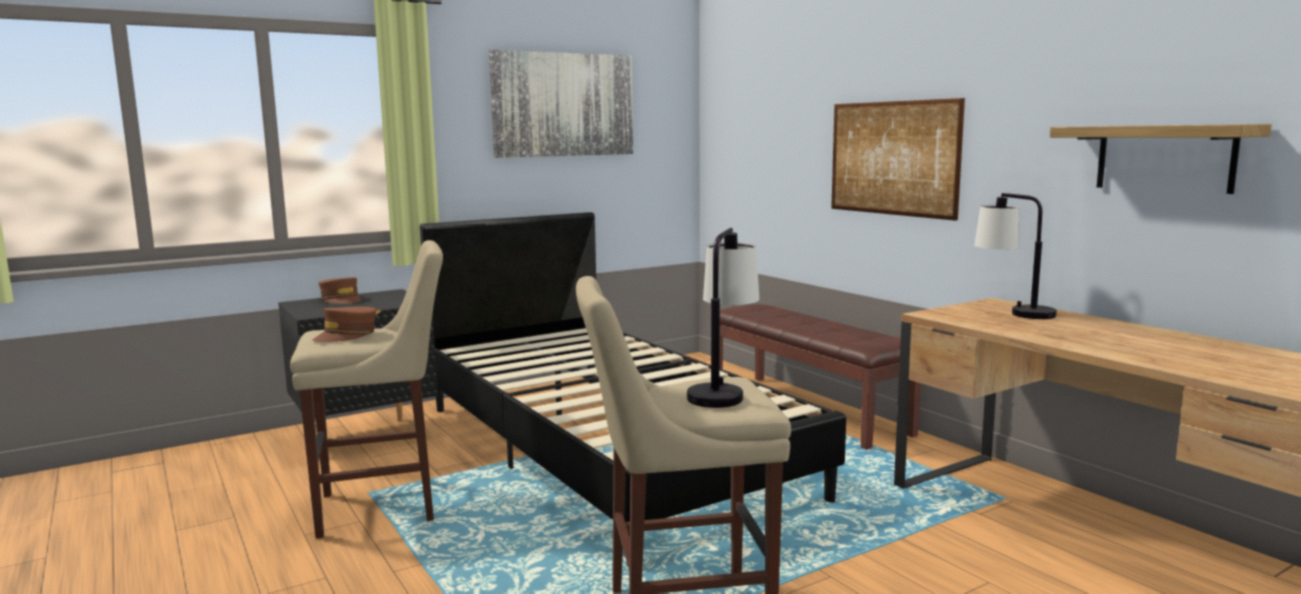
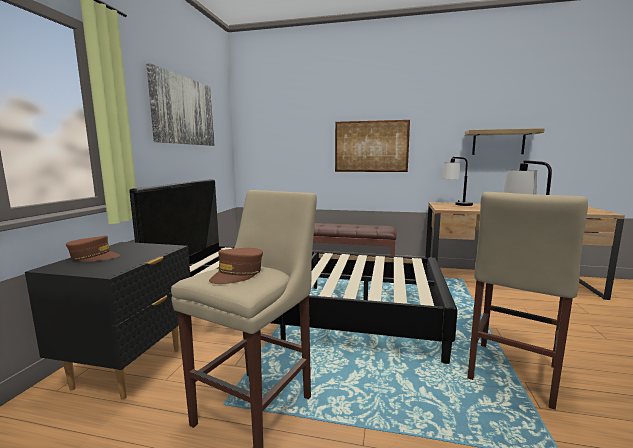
camera: 45 degrees left, 0 degrees up
brown cap [312,307,377,342] -> brown cap turned 45 degrees clockwise [209,248,263,284]

